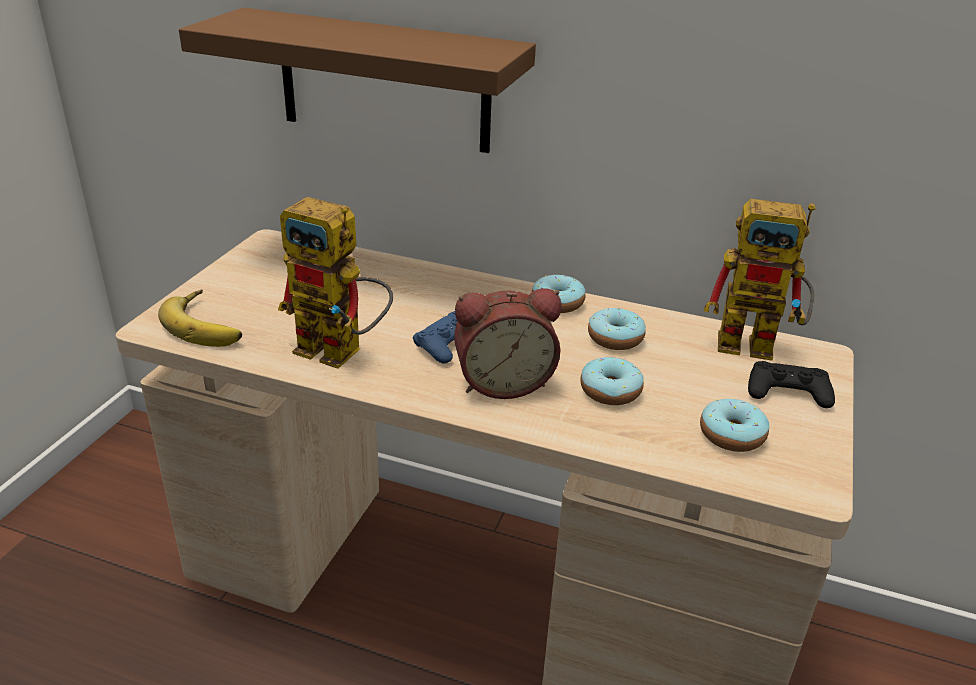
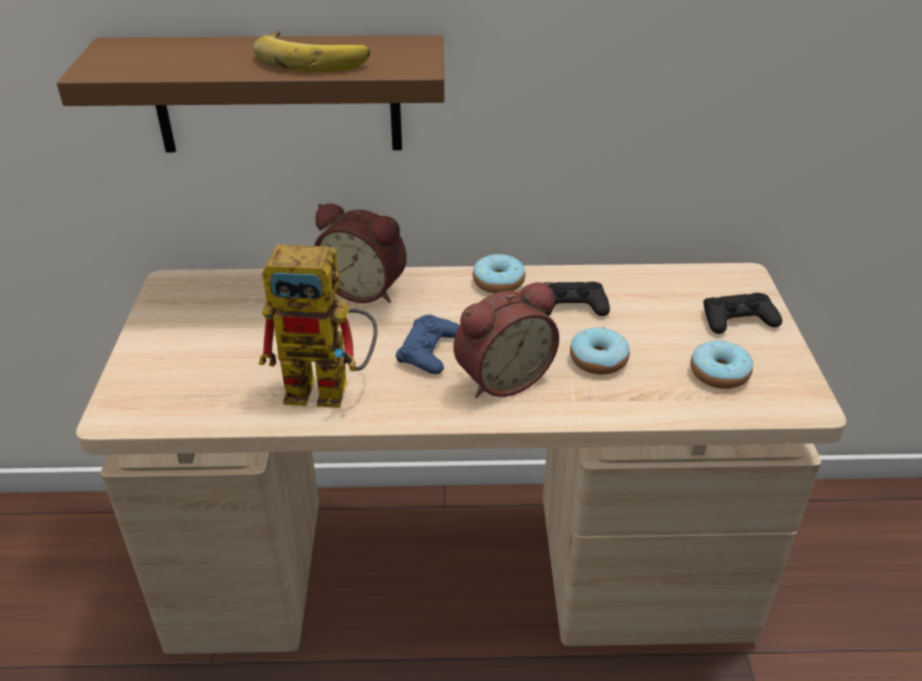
camera: 20 degrees left, 5 degrees up
banana [158,290,242,347] -> banana moved to [253,30,370,72]
donut [588,308,646,350] -> black game controller [541,282,610,316]
toy robot [704,199,815,360] -> none
none -> alarm clock [314,203,407,303]

